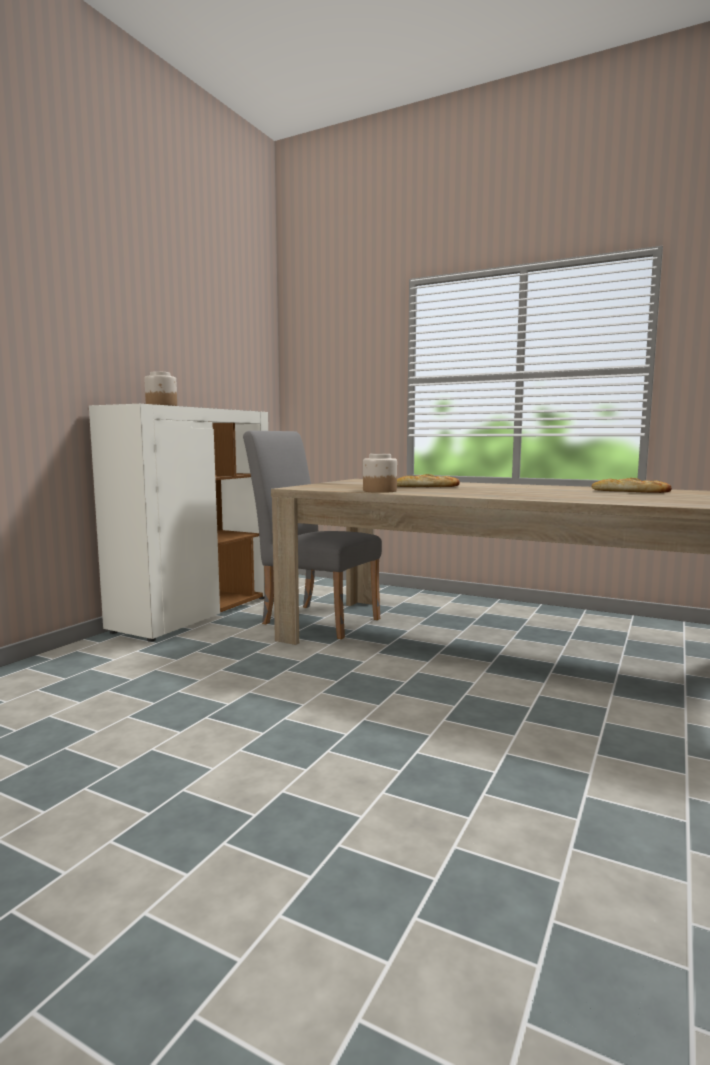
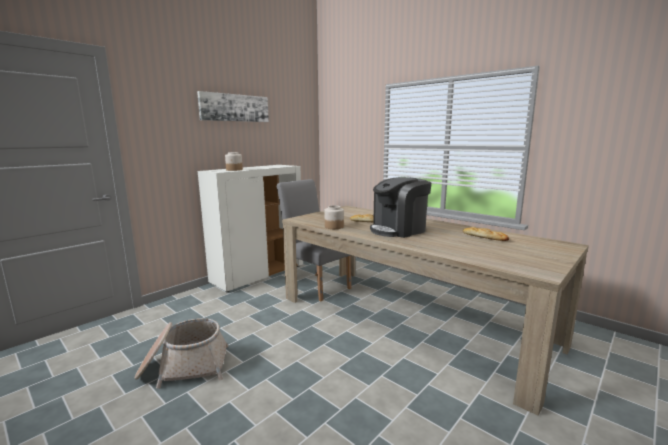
camera: 15 degrees right, 5 degrees up
none -> basket [134,318,228,389]
none -> picture [197,91,269,122]
none -> coffee machine [370,177,431,238]

